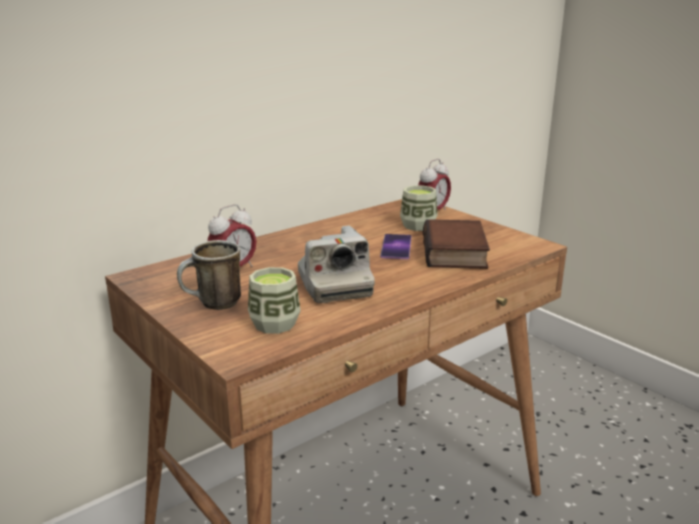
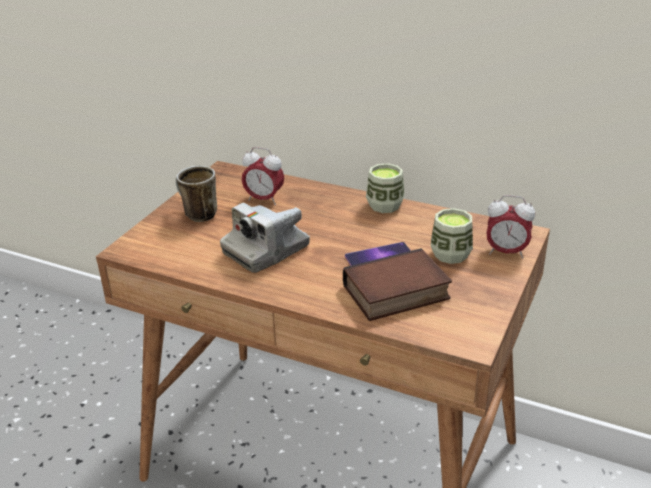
camera: 65 degrees right, 10 degrees up
cup [248,267,301,334] -> cup moved to [366,163,405,213]

